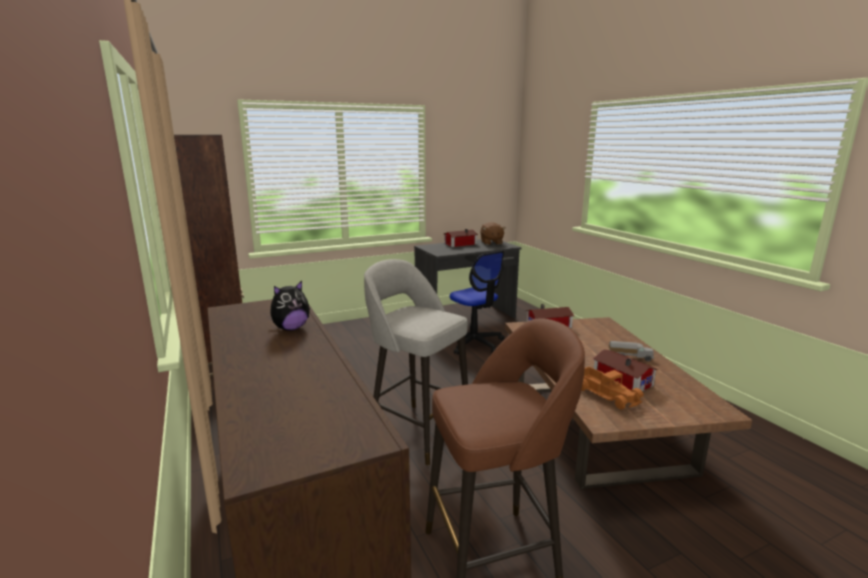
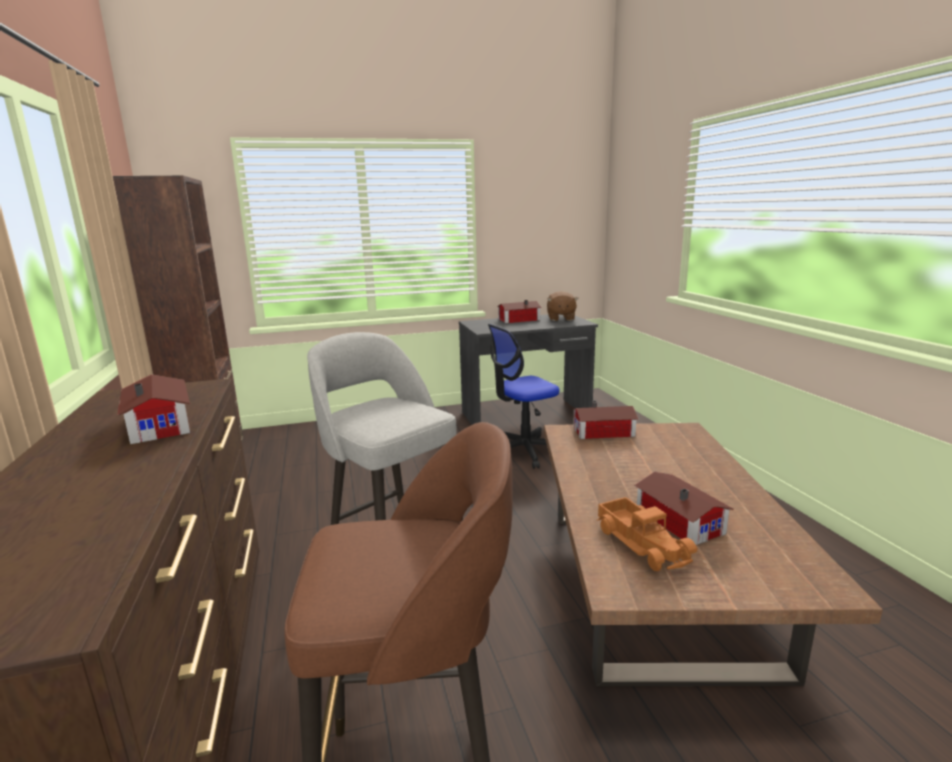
camera: 10 degrees right, 0 degrees up
plush toy [270,281,310,331] -> toy house [118,374,190,444]
office chair [450,251,505,355] -> office chair turned 90 degrees clockwise [488,324,560,469]
toy truck [609,341,654,362] -> none

